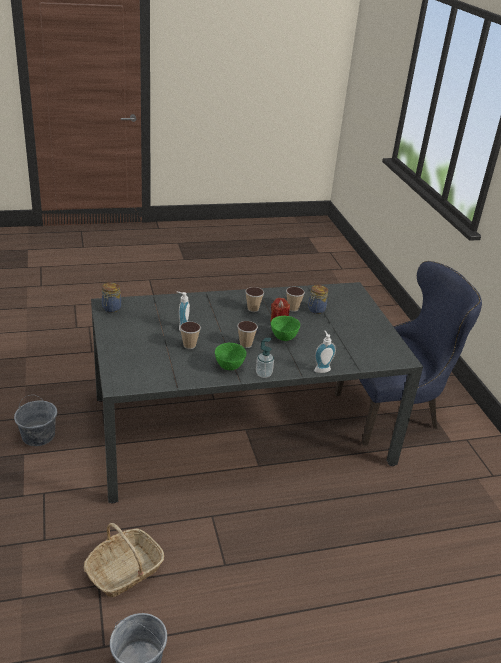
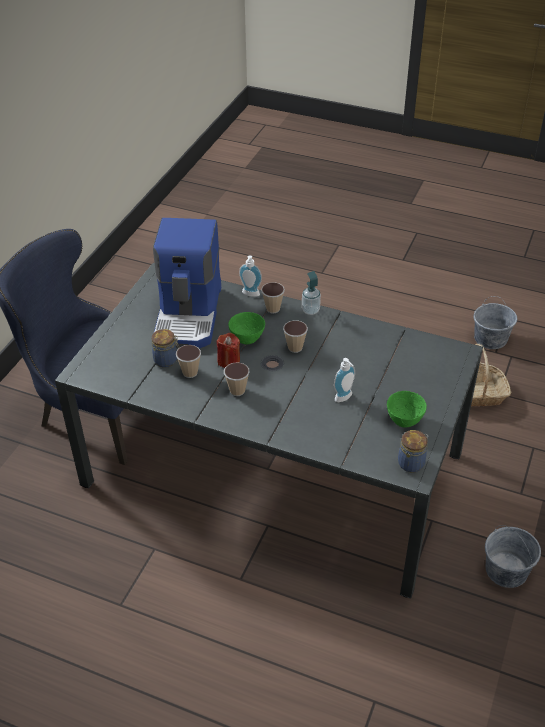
camera: 140 degrees left, 10 degrees up
cup [180,322,201,349] -> cup moved to [261,282,285,313]
green bowl [215,343,247,370] -> green bowl moved to [387,391,427,428]
none -> coffee machine [153,218,221,349]

